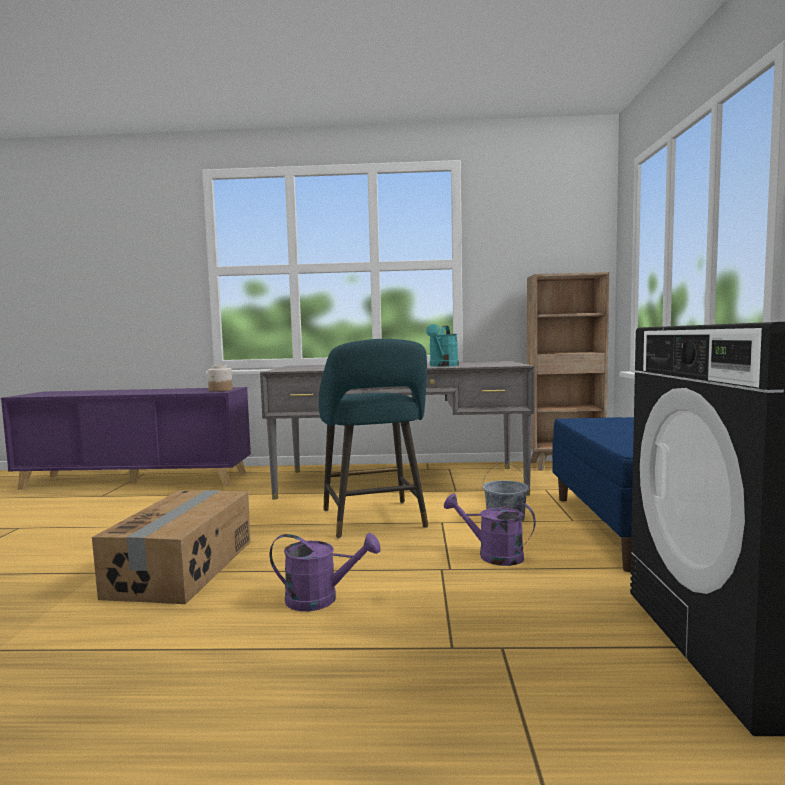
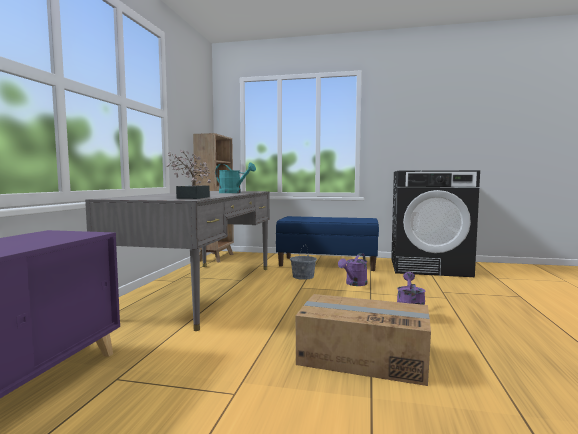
camera: 80 degrees left, 0 degrees up
jar [208,365,233,392] -> none
turquoise stool [319,339,428,538] -> none
none -> potted plant [167,150,211,199]

